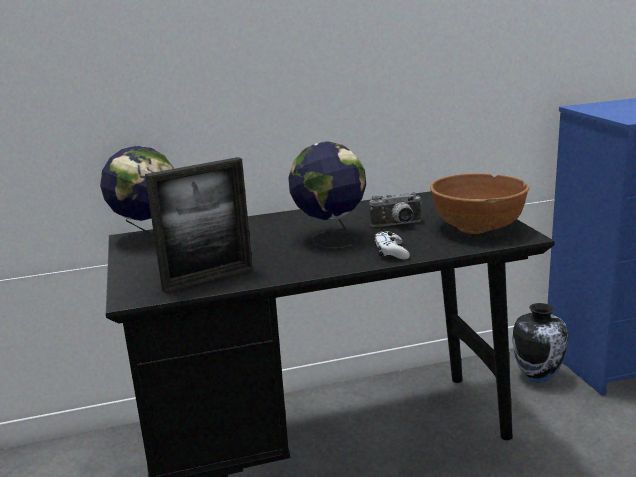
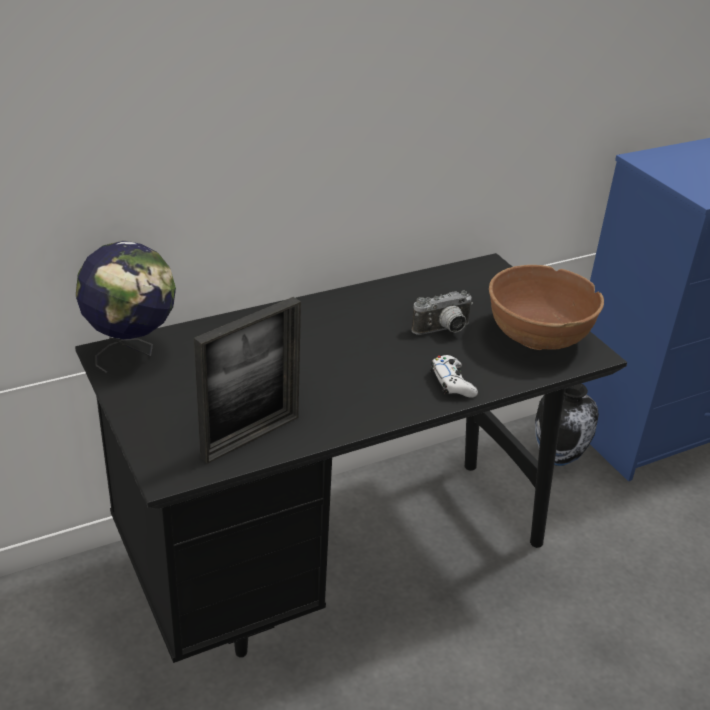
camera: 15 degrees left, 15 degrees up
globe [288,142,366,248] -> none

